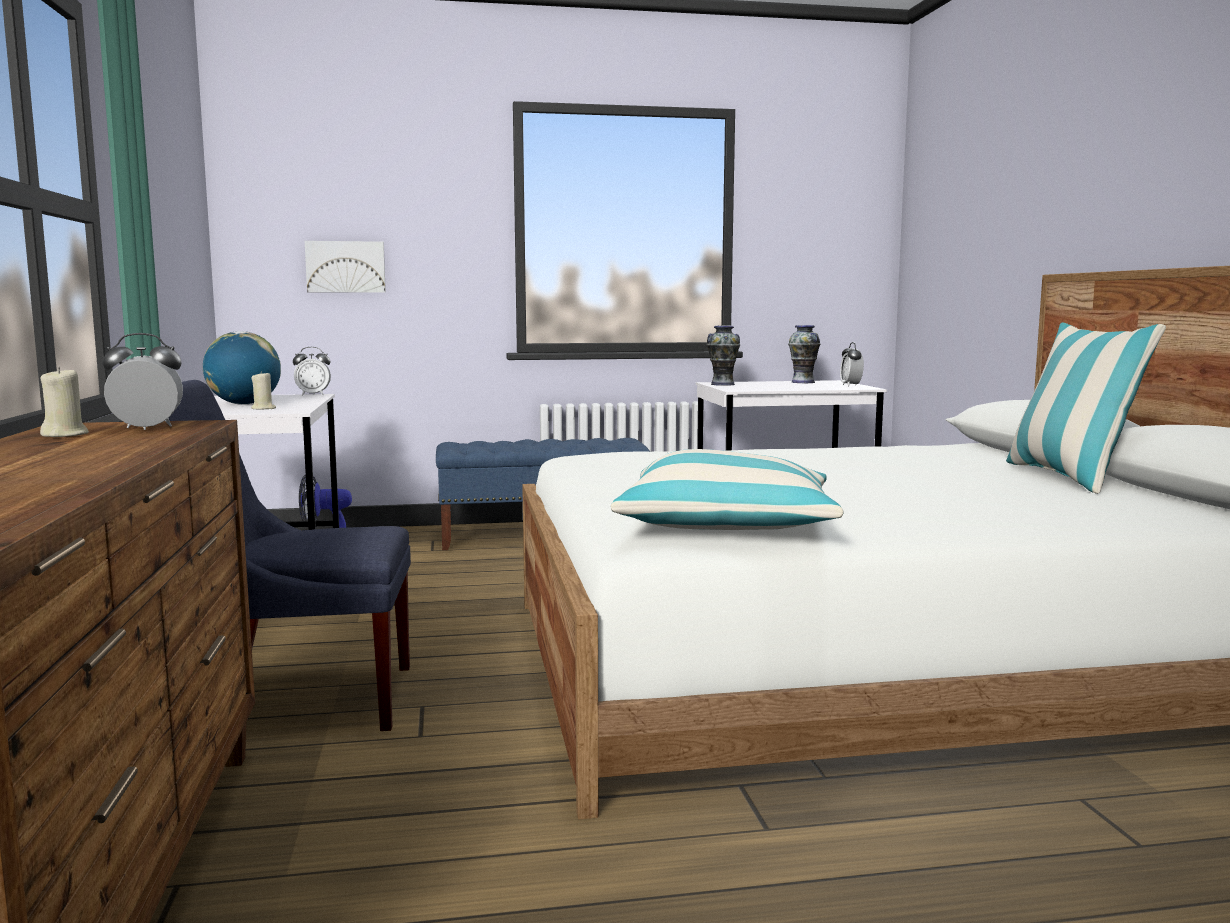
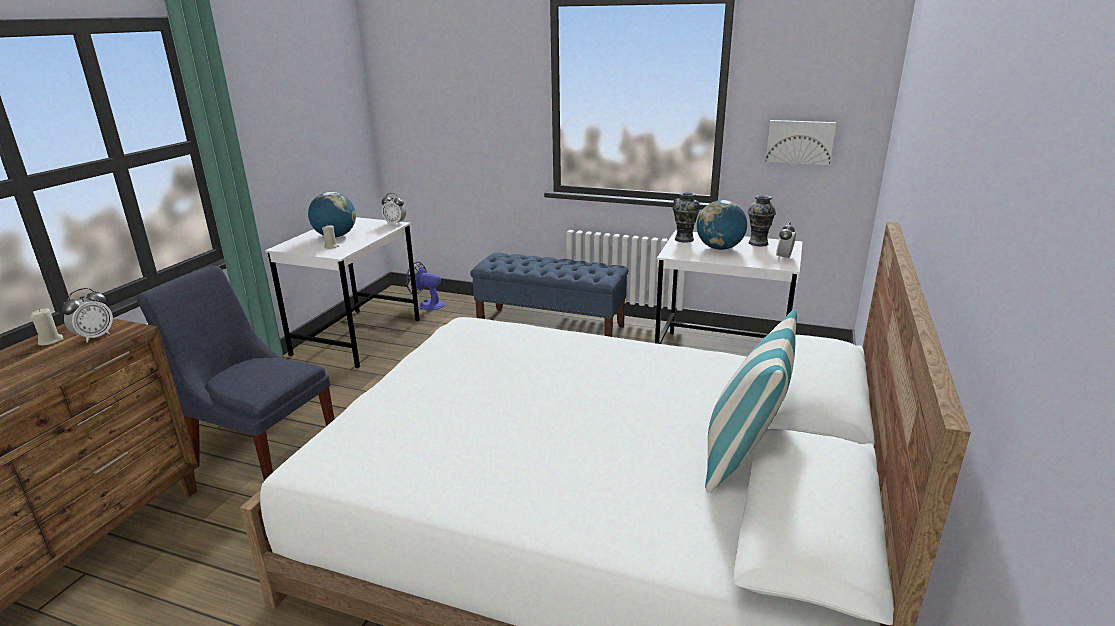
camera: 30 degrees right, 15 degrees up
alarm clock [102,333,183,430] -> alarm clock turned 105 degrees clockwise [62,288,113,343]
picture [305,241,386,293] -> picture moved to [765,120,836,165]
pillow [611,449,843,530] -> none
none -> globe [697,200,747,250]

